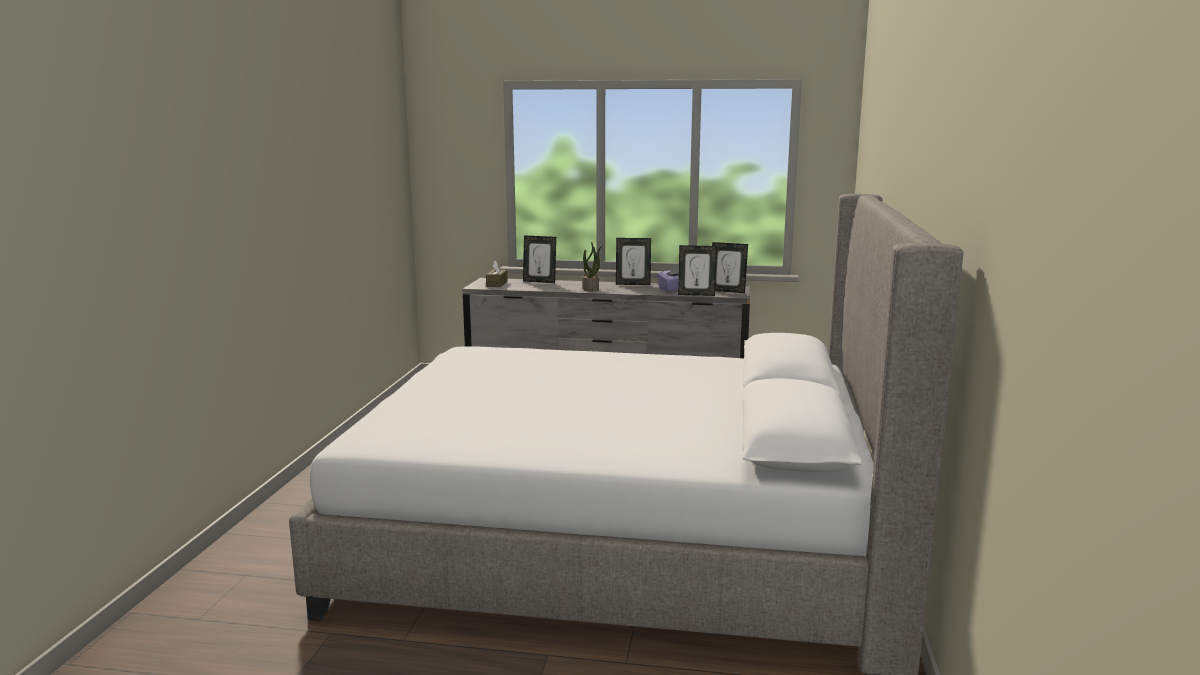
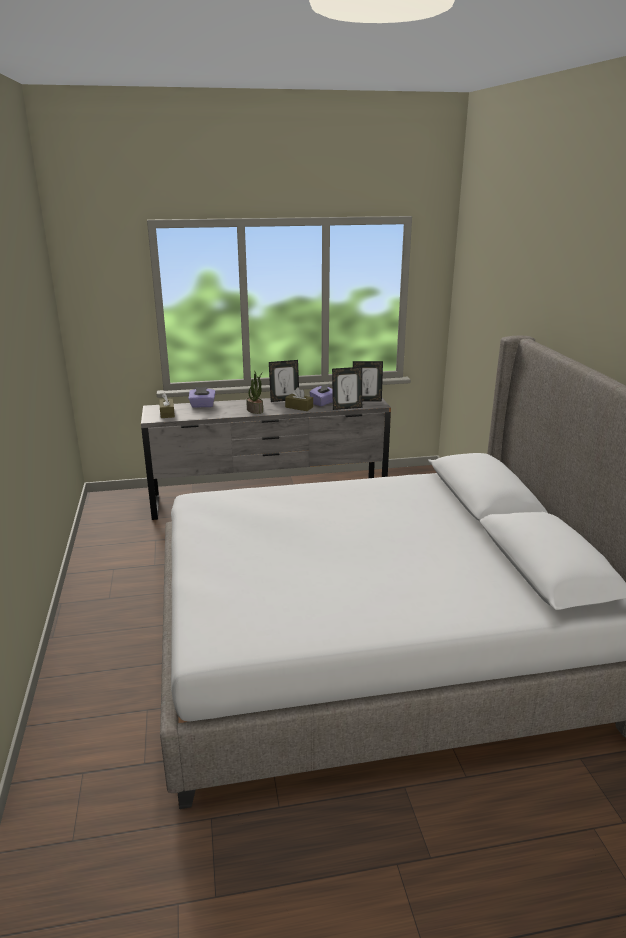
camera: 20 degrees left, 10 degrees up
picture frame [523,235,556,283] -> purple tissue box [188,387,216,408]
none -> brown tissue box [285,387,313,411]

